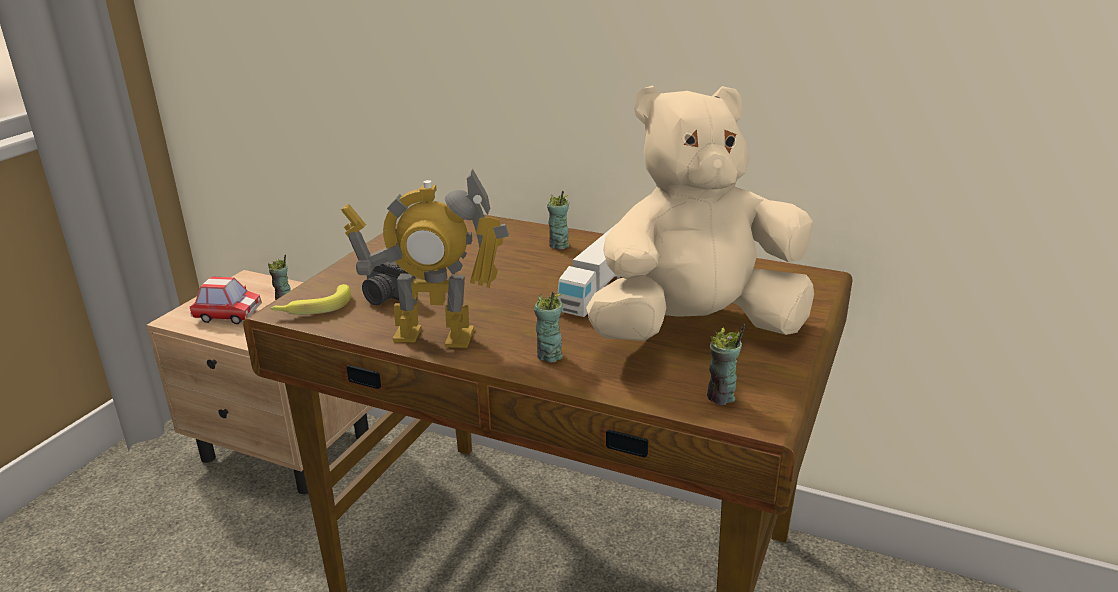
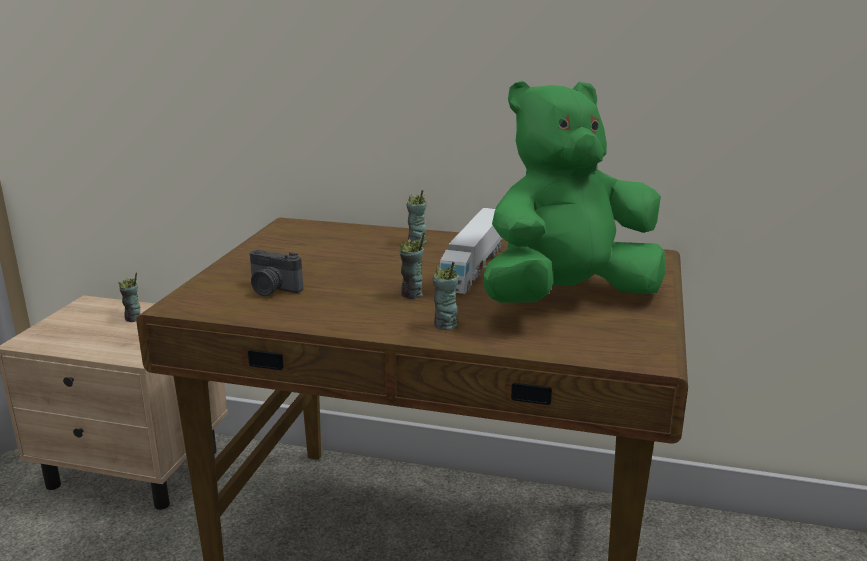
camera: 10 degrees left, 5 degrees down
toy car [190,276,262,324] -> none
banana [270,284,351,315] -> none
toy robot [341,169,509,348] -> none
beige plush toy [586,86,814,341] -> green plush toy [483,81,665,303]
cup [707,324,745,405] -> cup moved to [399,232,425,299]

